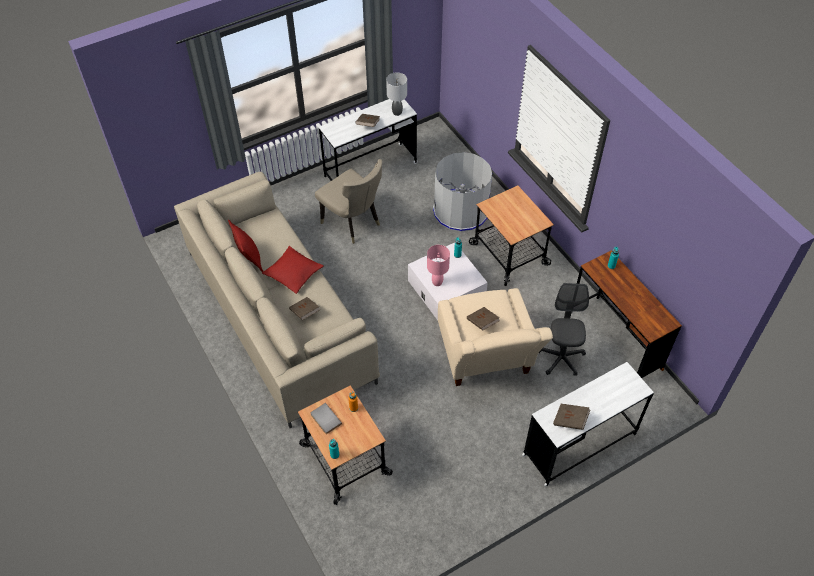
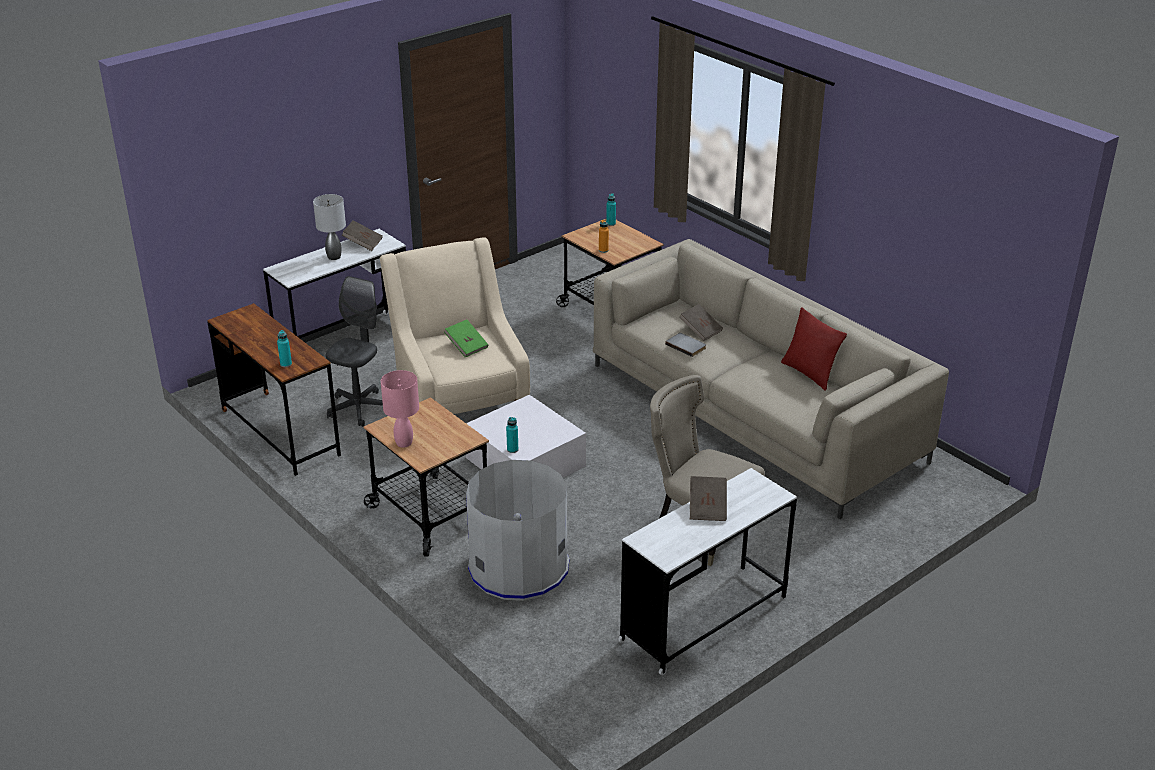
camera: 170 degrees right, 20 degrees down
red pillow [262,246,324,294] -> none
grey book [311,403,342,434] -> grey book moved to [665,333,706,357]
grey table lamp [386,72,407,116] -> grey table lamp moved to [313,194,346,260]
pink table lamp [427,245,450,286] -> pink table lamp moved to [381,370,419,448]
brown book [467,307,500,331] -> green book [444,320,489,357]
grey office chair [539,283,589,376] -> grey office chair turned 150 degrees counterclockwise [326,276,383,427]

